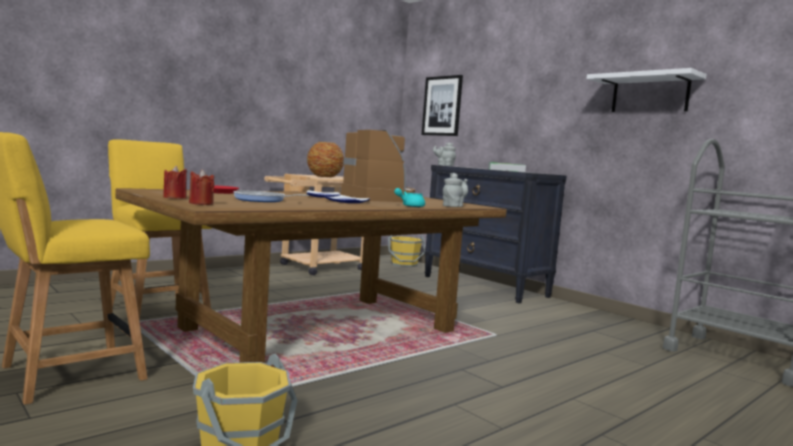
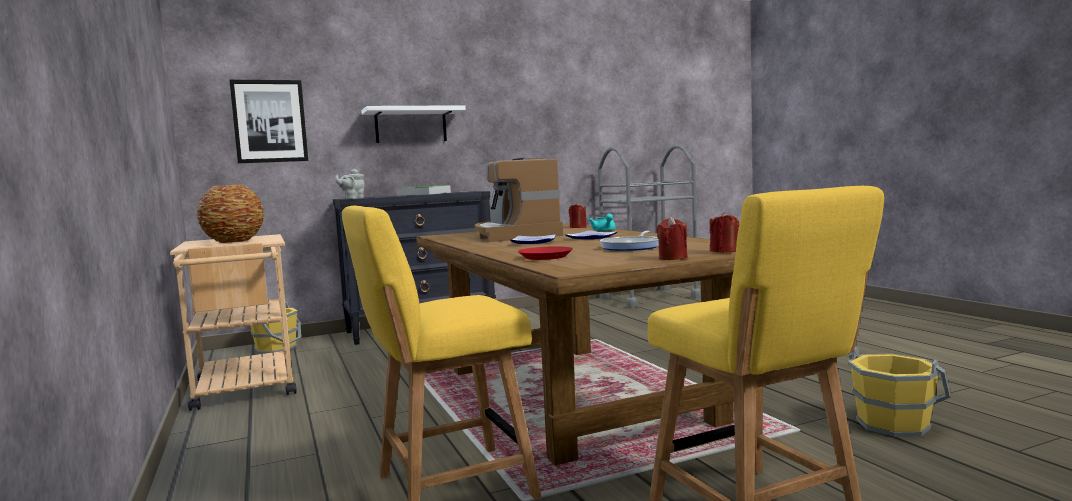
camera: 70 degrees left, 0 degrees up
coffee machine [341,130,415,202] -> coffee machine turned 105 degrees counterclockwise [475,157,563,242]
grey teapot [443,173,468,207] -> red candle [569,202,587,228]
white shelf [586,68,707,112] -> white shelf moved to [361,105,466,143]

